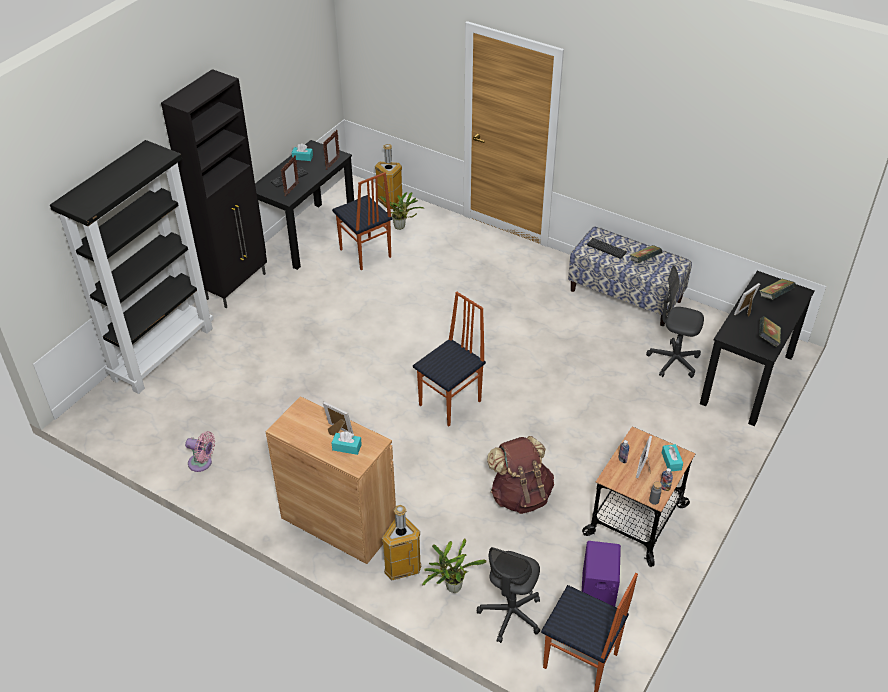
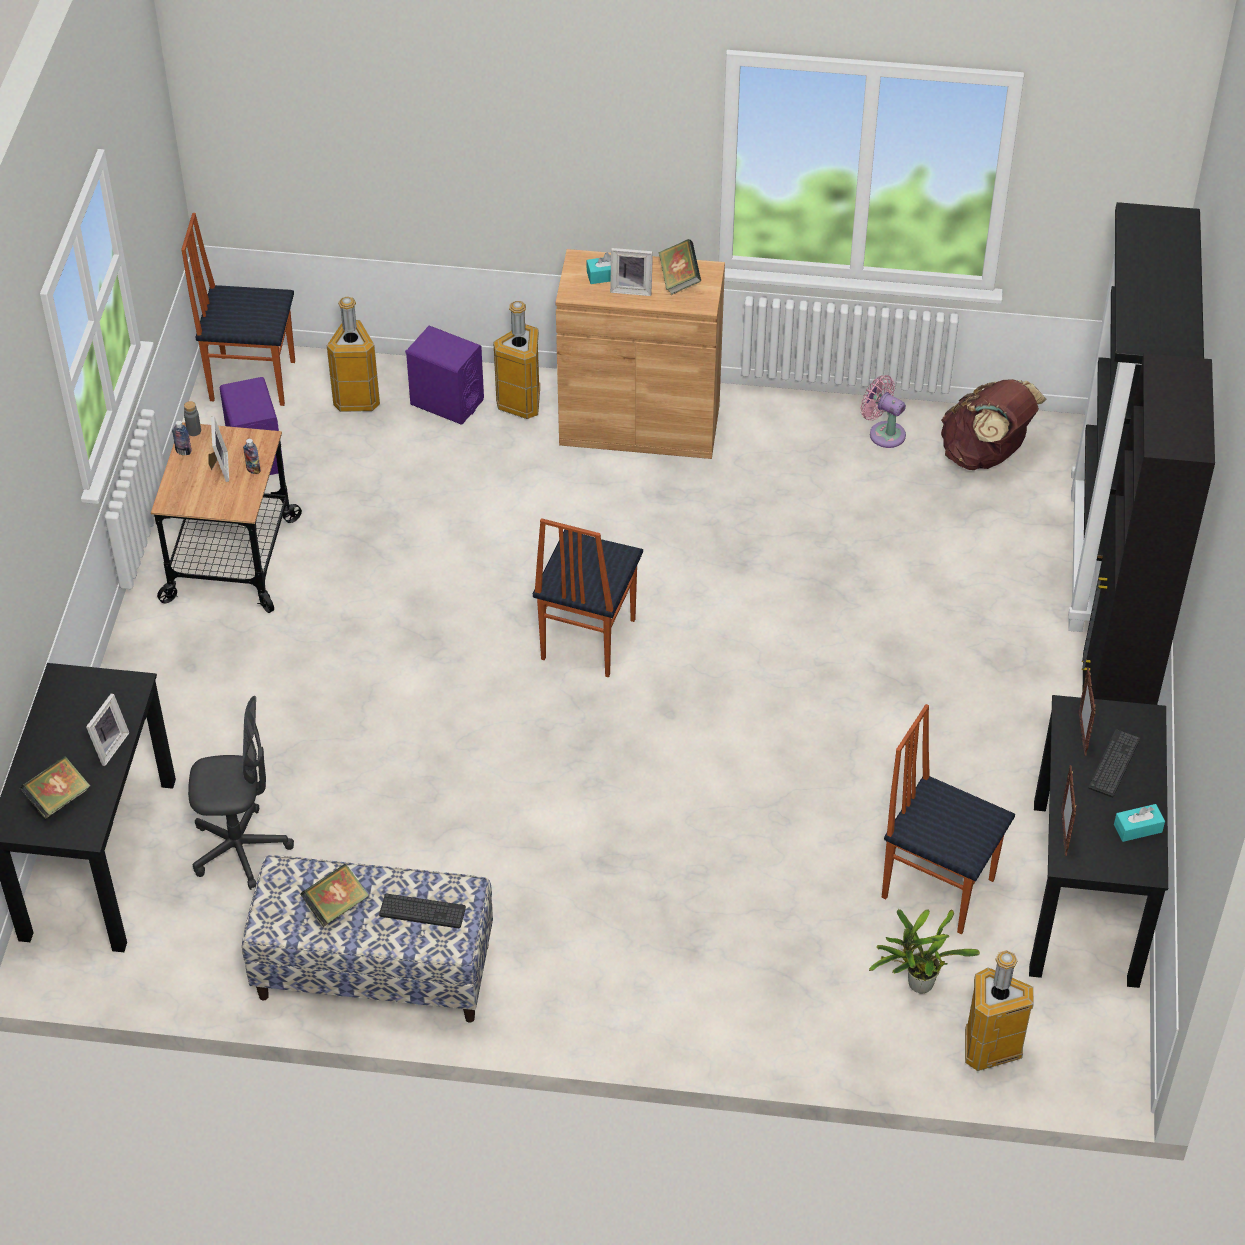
camera: 155 degrees right, 5 degrees up
pink fan [185,431,215,472] -> pink fan turned 45 degrees clockwise [861,375,906,448]
potted plant [422,538,486,593] -> purple speaker [405,326,484,425]
grey office chair [477,547,540,643] -> trash can [327,296,380,412]
brown backpack [487,436,554,514] -> brown backpack moved to [941,379,1047,470]
turquoise tissue box [662,444,683,472] -> none
book [759,316,781,347] -> book moved to [659,239,701,295]

